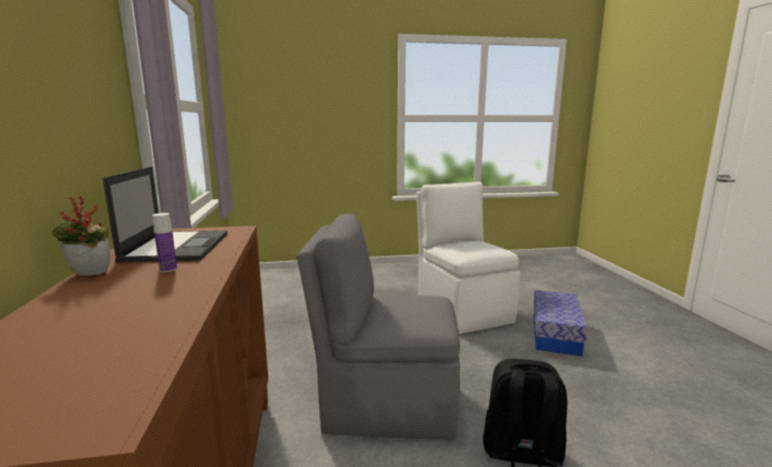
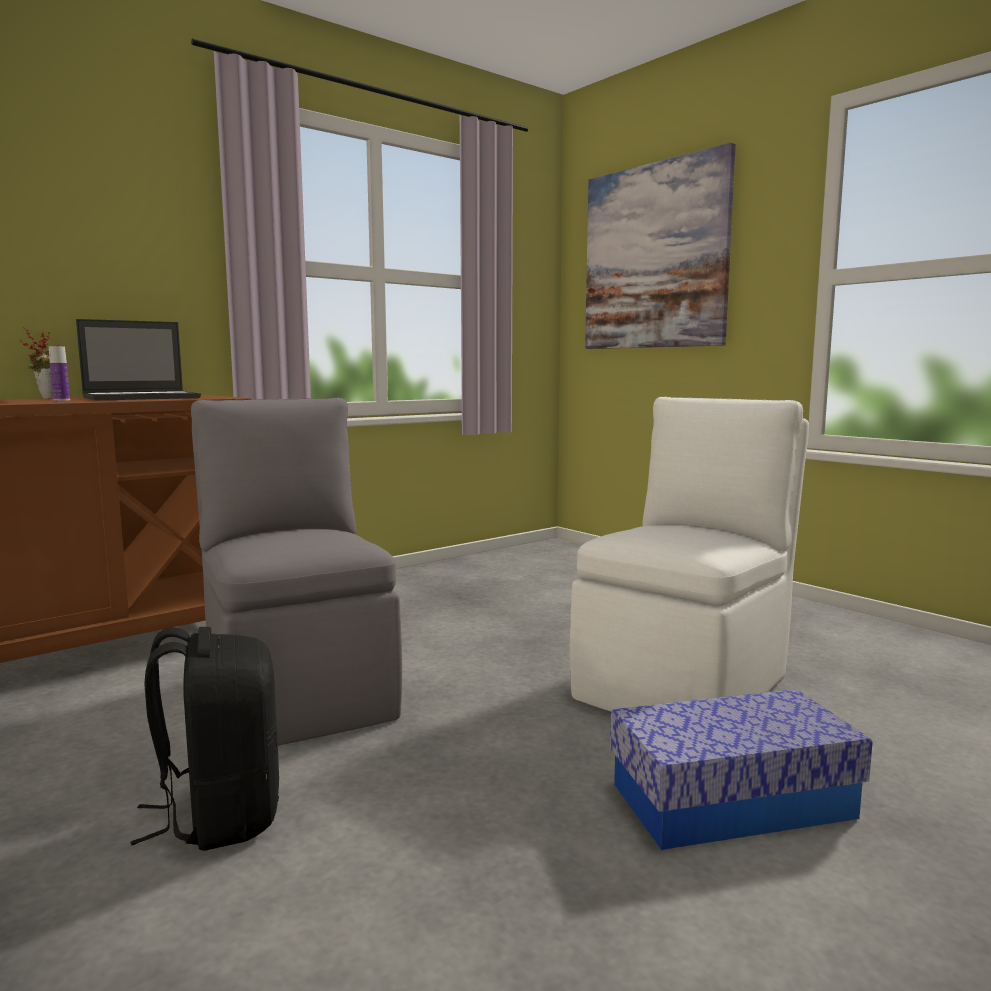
camera: 60 degrees right, 5 degrees down
none -> picture [585,142,736,349]

